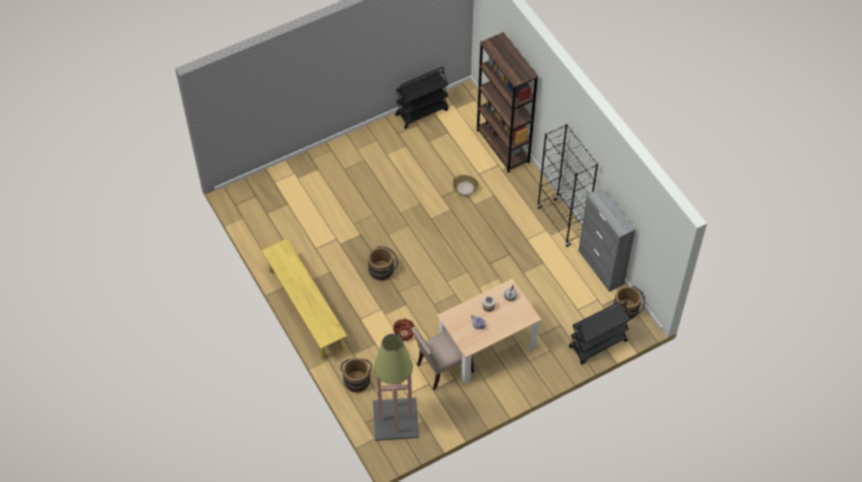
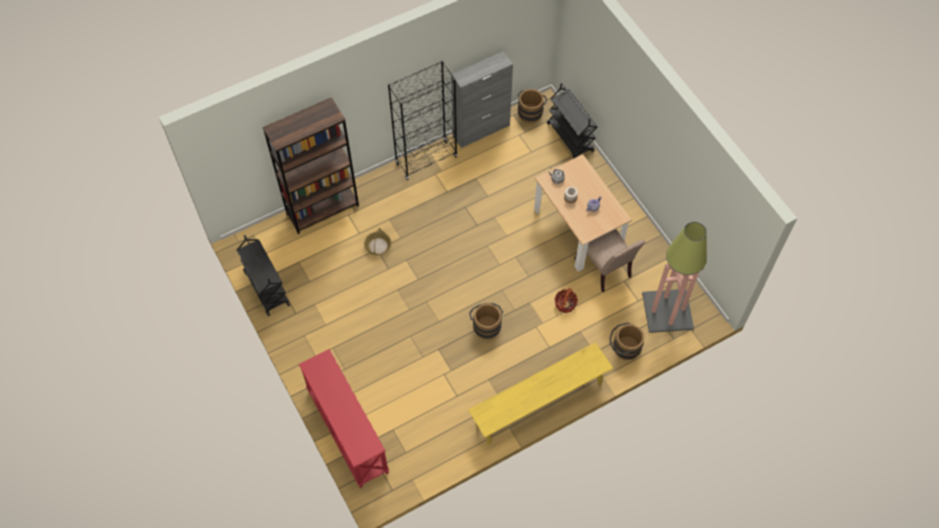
camera: 90 degrees left, 5 degrees up
none -> red console table [299,349,389,488]

